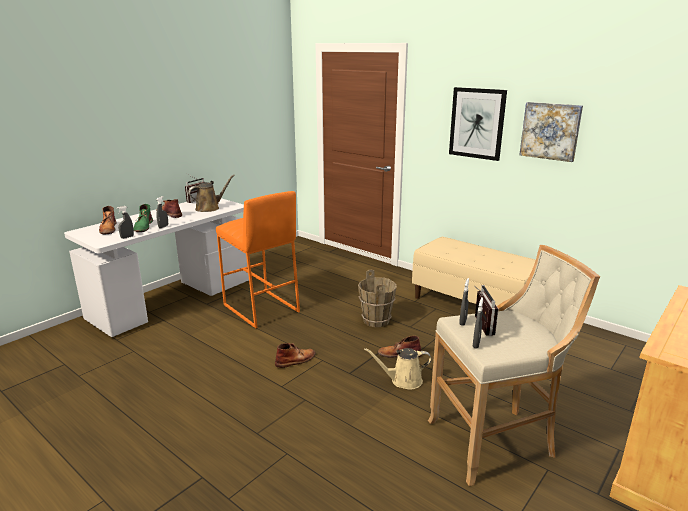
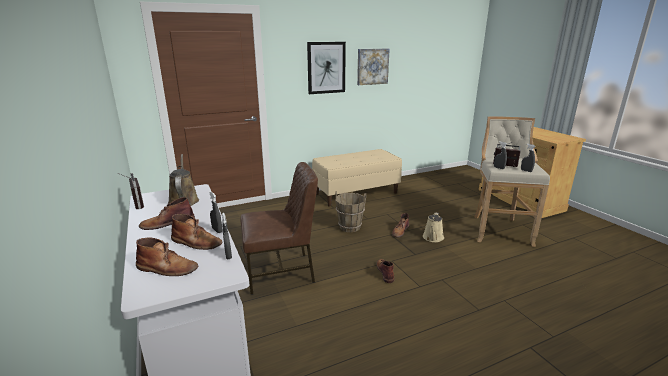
camera: 65 degrees left, 0 degrees up
green boot [134,204,153,232] -> brown boot [171,214,223,250]
orange stool [216,191,300,328] -> brown chair [241,162,318,295]

